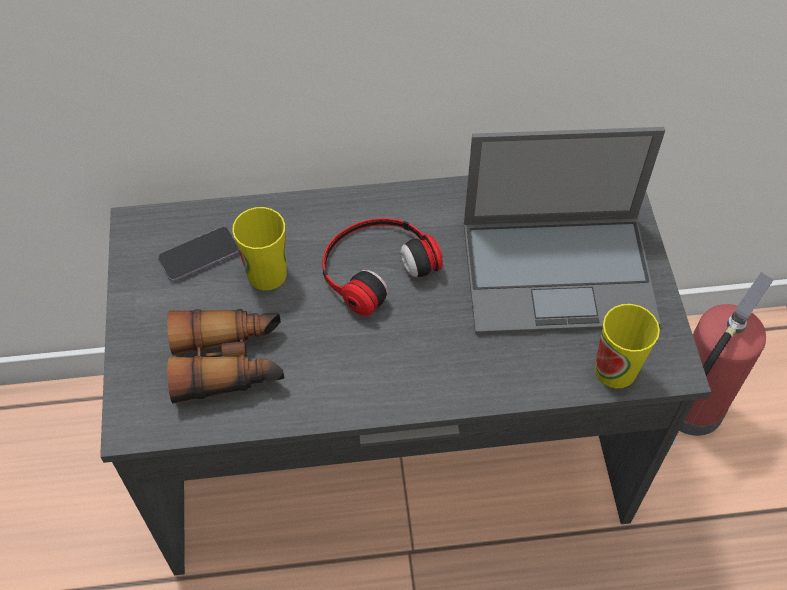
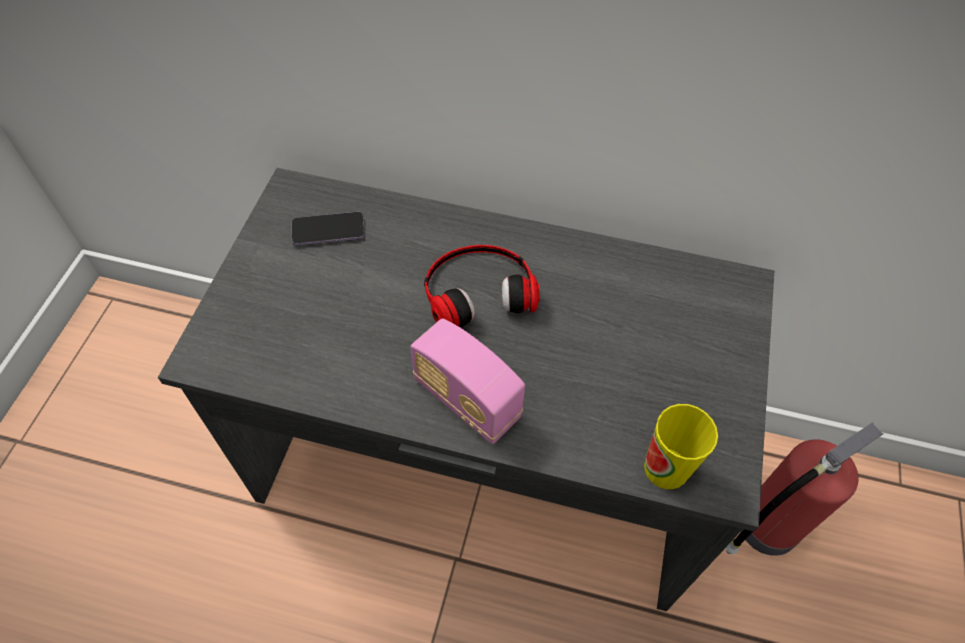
camera: 20 degrees right, 0 degrees up
binoculars [167,309,284,404] -> none
cup [232,207,287,290] -> none
laptop [464,127,665,334] -> none
none -> radio [411,319,525,444]

